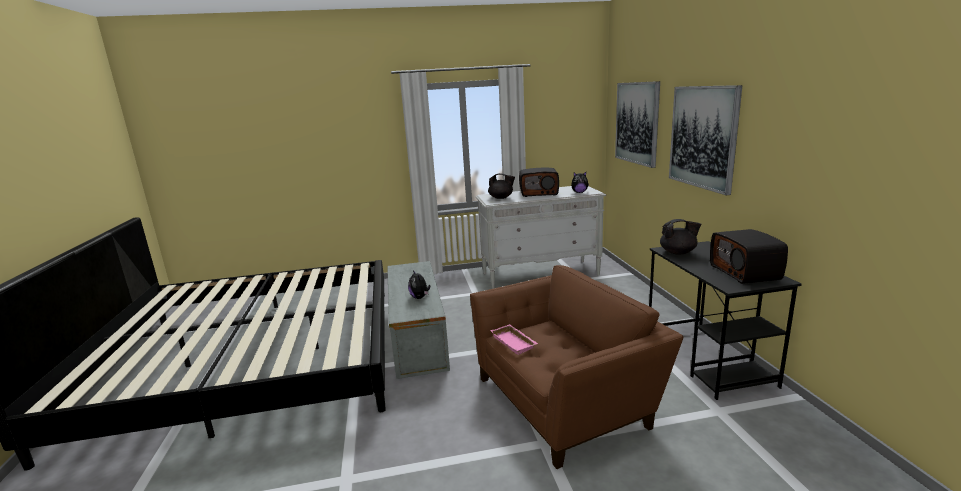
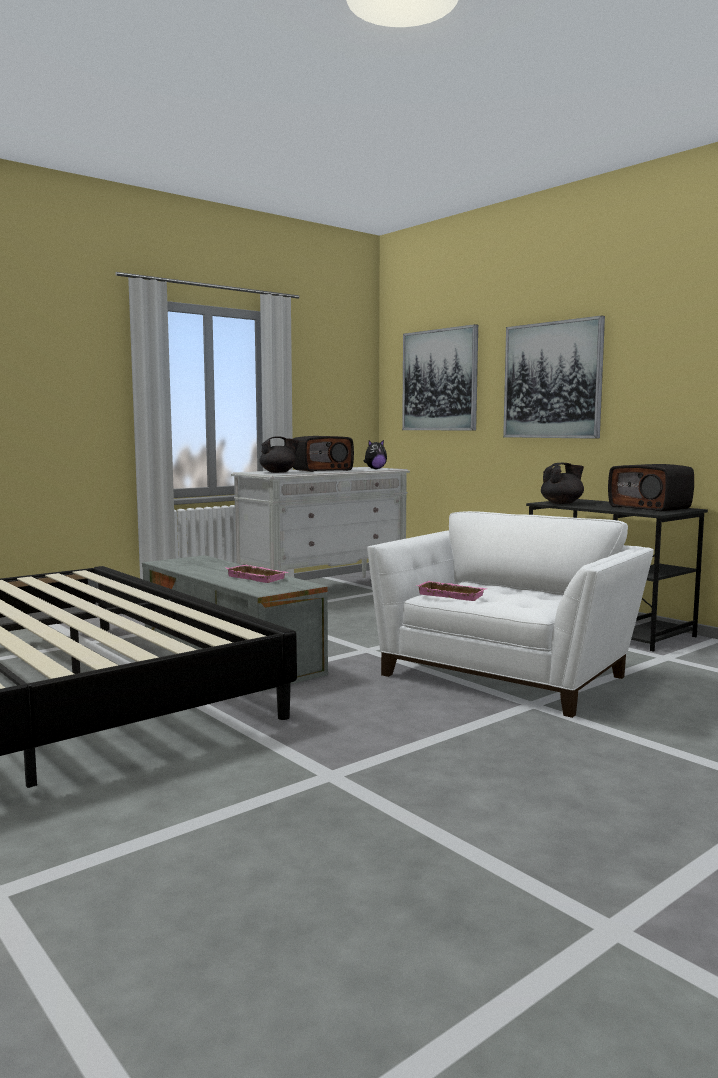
camera: 30 degrees left, 10 degrees down
plush toy [408,270,431,299] -> pink tray [226,565,289,583]
brown armchair [470,265,683,469] -> white armchair [367,511,654,718]

